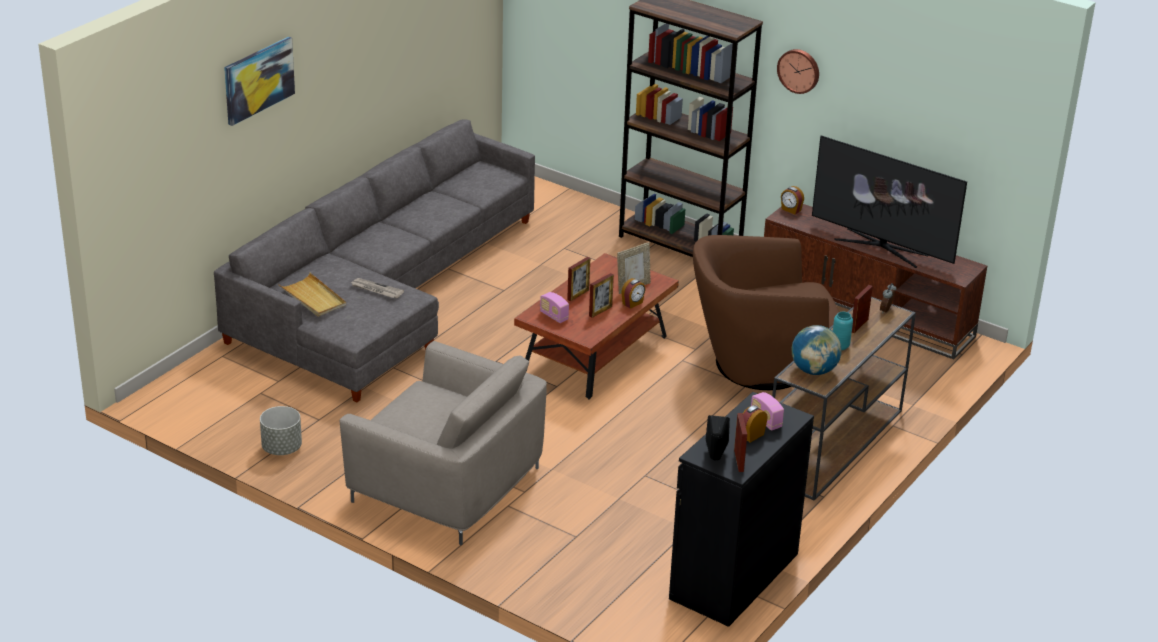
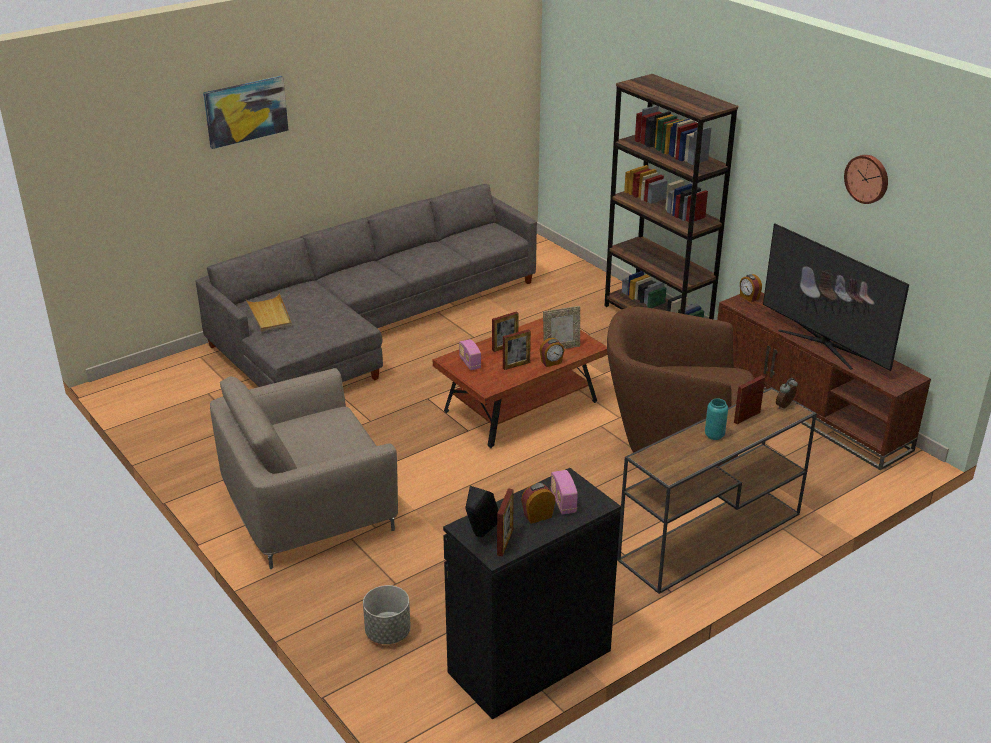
camera: 20 degrees right, 0 degrees up
grey planter [260,406,302,455] -> grey planter moved to [363,585,411,644]
beige armchair [340,341,547,545] -> beige armchair turned 105 degrees clockwise [210,368,398,569]
newspaper [351,278,404,298] -> none
wall clock [777,49,819,94] -> wall clock moved to [844,155,888,204]
globe [792,325,842,375] -> none

